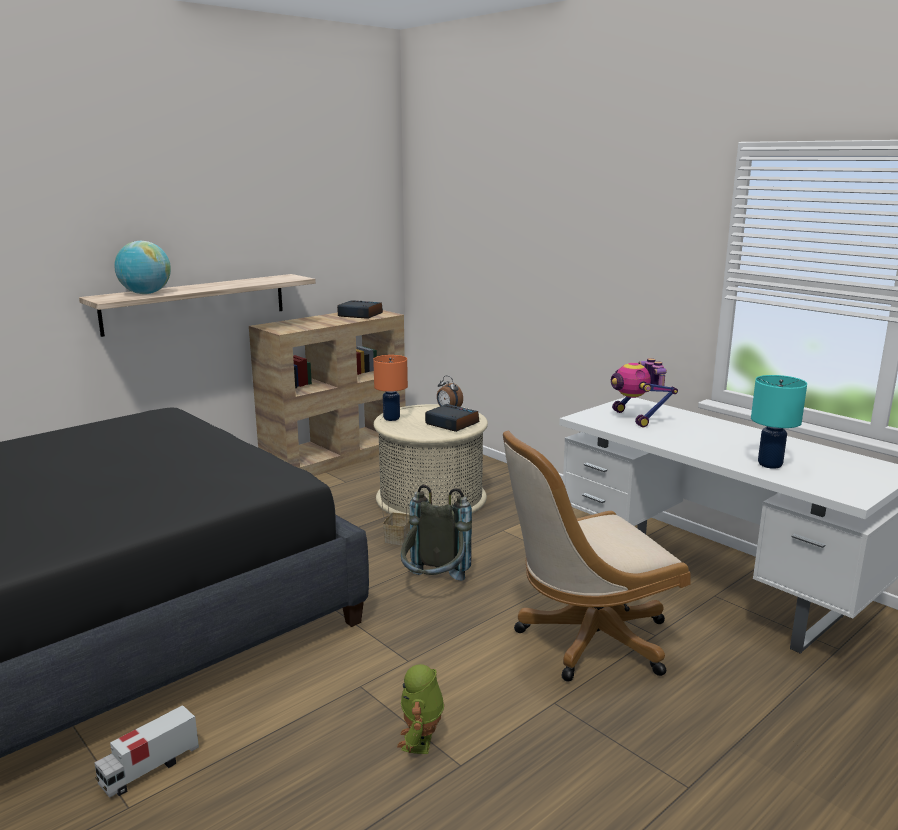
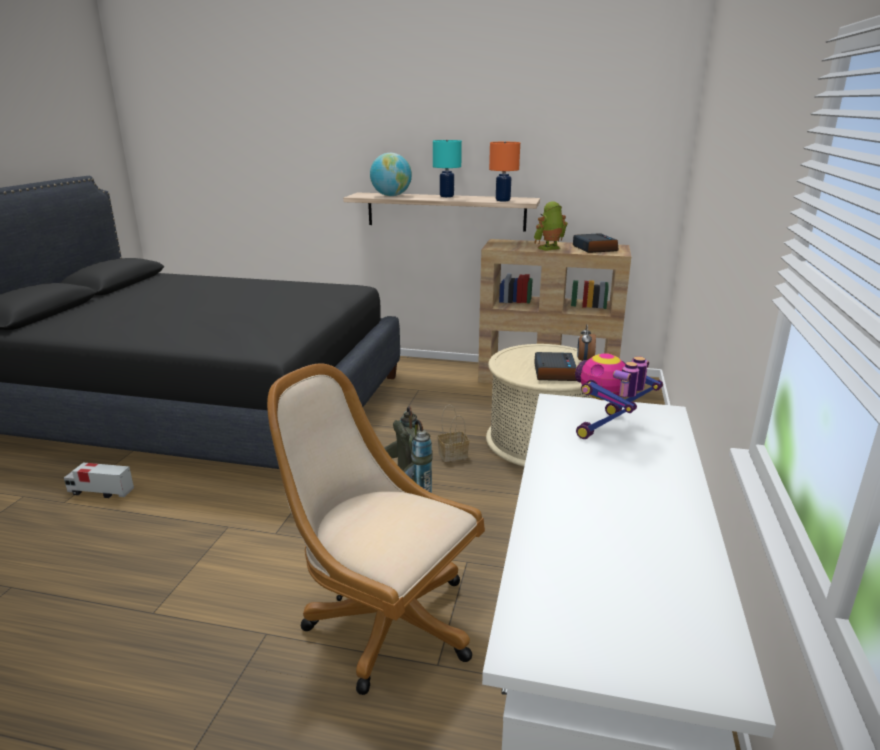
camera: 55 degrees right, 5 degrees up
orange table lamp [373,355,408,421] -> orange table lamp moved to [489,141,520,201]
toy robot [397,664,444,754] -> toy robot moved to [534,201,568,251]
turquoise table lamp [751,375,807,469] -> turquoise table lamp moved to [433,140,462,197]

